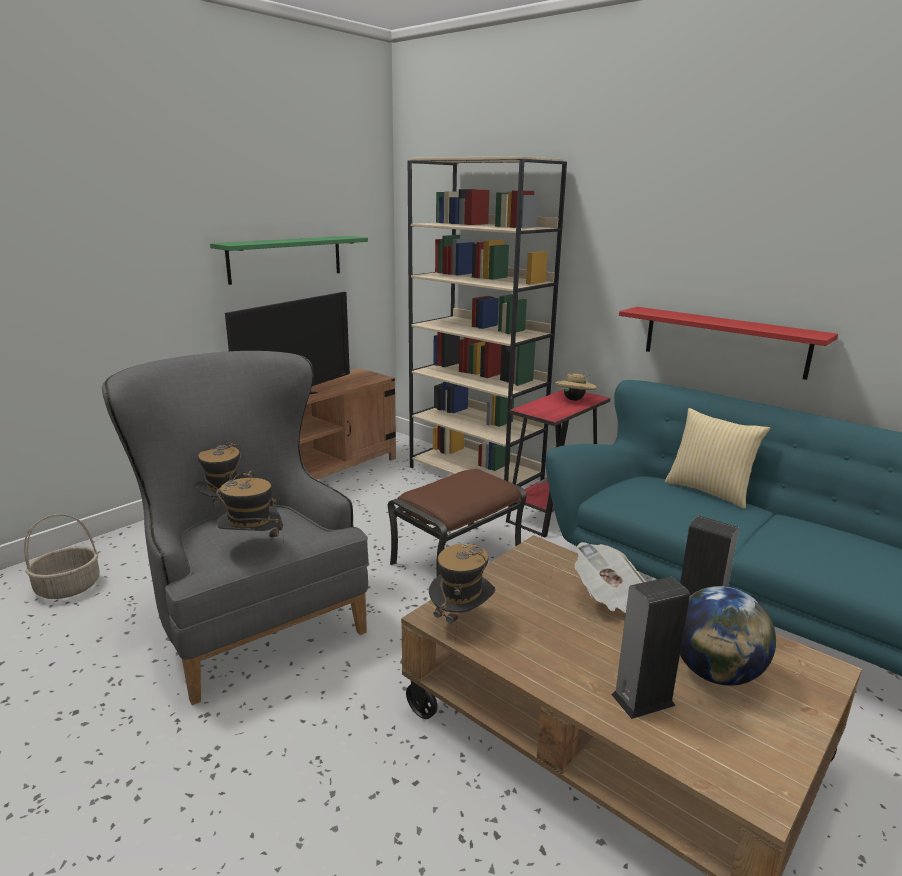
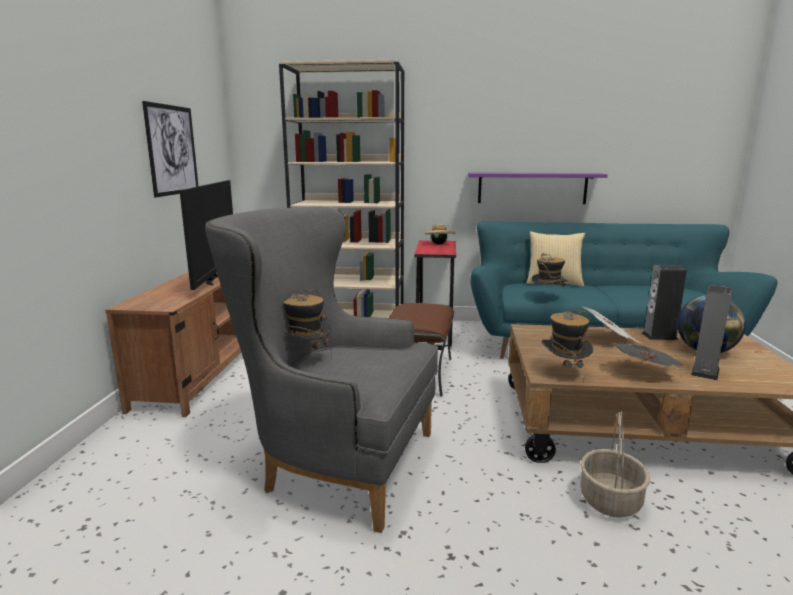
camera: 35 degrees left, 5 degrees down
basket [24,514,100,599] -> basket moved to [580,411,650,517]
green shelf [210,236,368,285] -> picture [142,101,198,197]
hat [216,470,284,543] -> hat moved to [532,253,568,287]
red shelf [619,307,838,380] -> purple shelf [468,173,608,204]
none -> newspaper [611,343,682,366]

